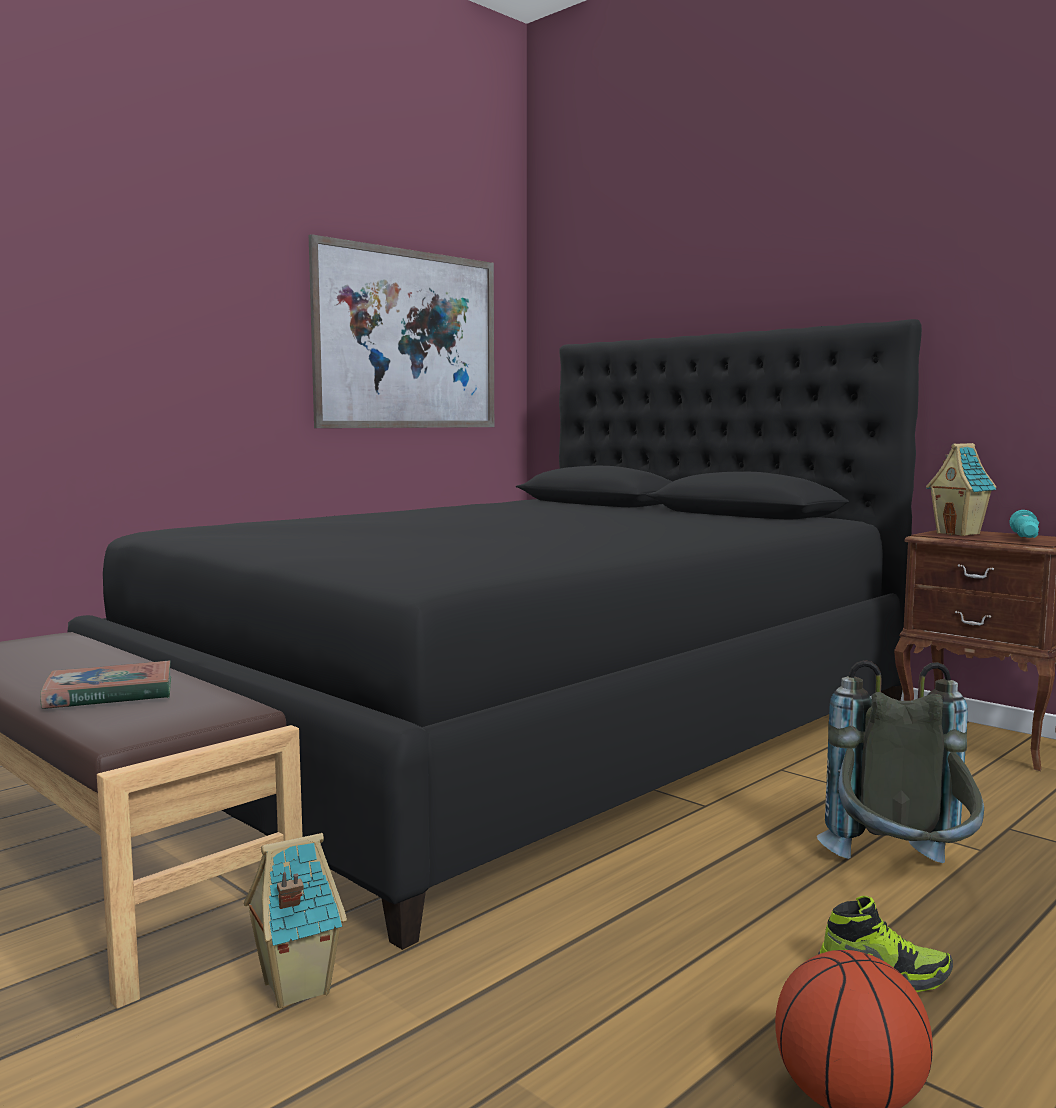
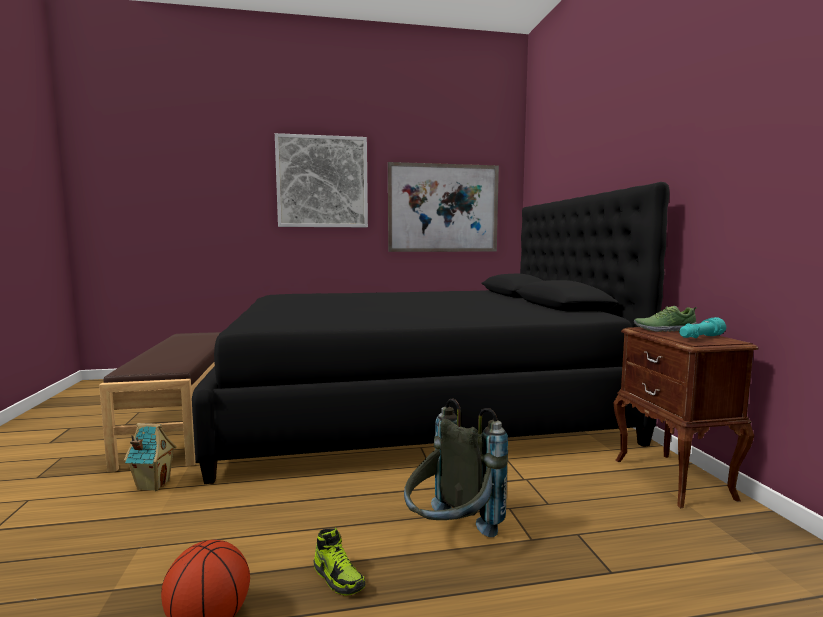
camera: 35 degrees right, 0 degrees up
book [40,661,171,709] -> none
toy house [926,443,997,536] -> shoe [634,305,697,332]
none -> picture [275,133,368,227]

